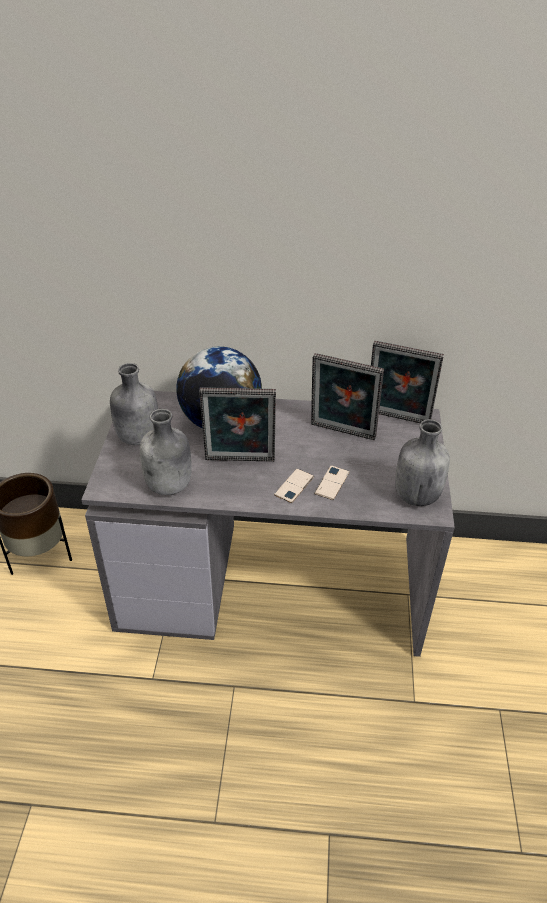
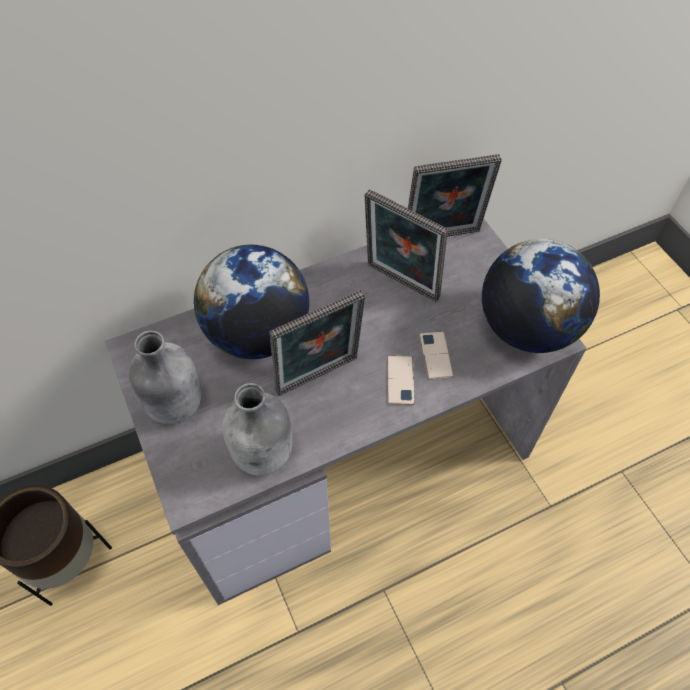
camera: 30 degrees left, 15 degrees up
picture frame [311,353,384,440] -> picture frame turned 45 degrees clockwise [365,189,448,302]
grey bottle [395,419,450,506] -> globe [482,239,600,353]

